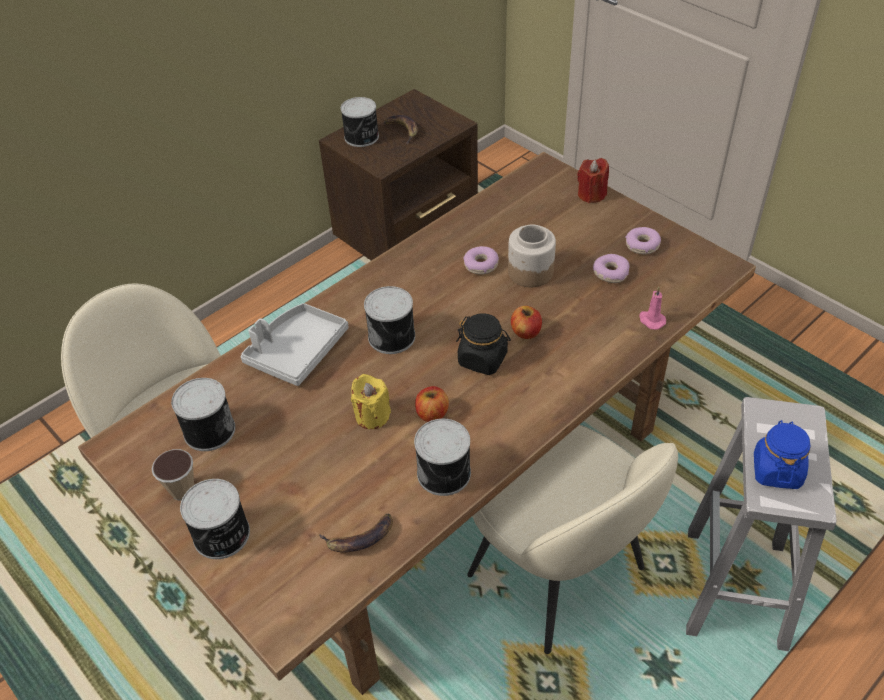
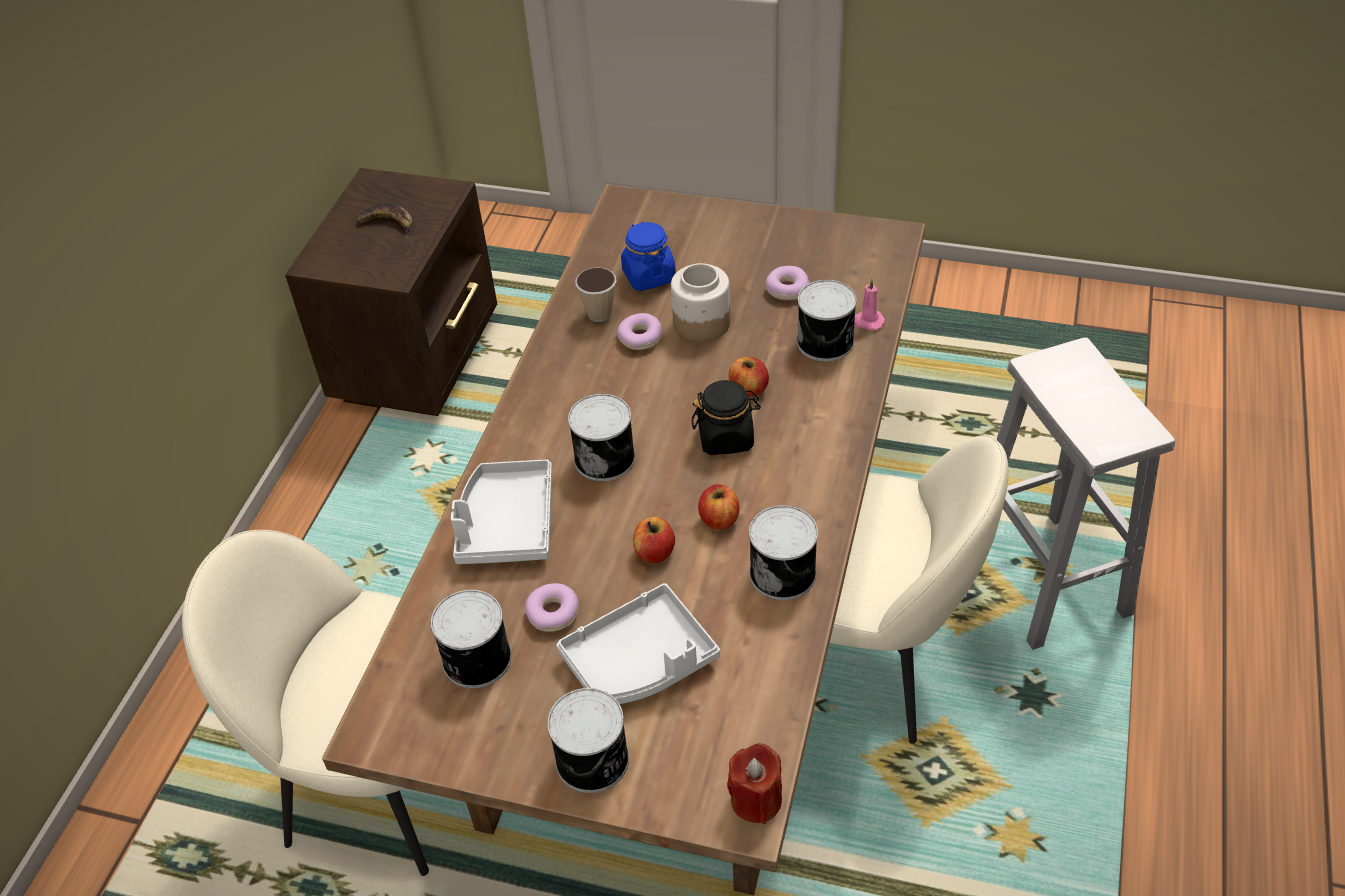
camera: 30 degrees left, 0 degrees up
cup [152,449,194,500] -> cup moved to [575,267,616,322]
banana [320,513,393,552] -> none
can [341,97,379,147] -> can moved to [797,280,857,362]
yellow candle [351,374,391,429] -> apple [633,517,675,563]
red candle [577,158,609,203] -> red candle moved to [727,743,782,824]
donut [626,227,661,254] -> donut moved to [525,583,579,632]
blue jar [754,420,811,489] -> blue jar moved to [621,221,676,291]
none -> grey tray [557,583,720,704]

